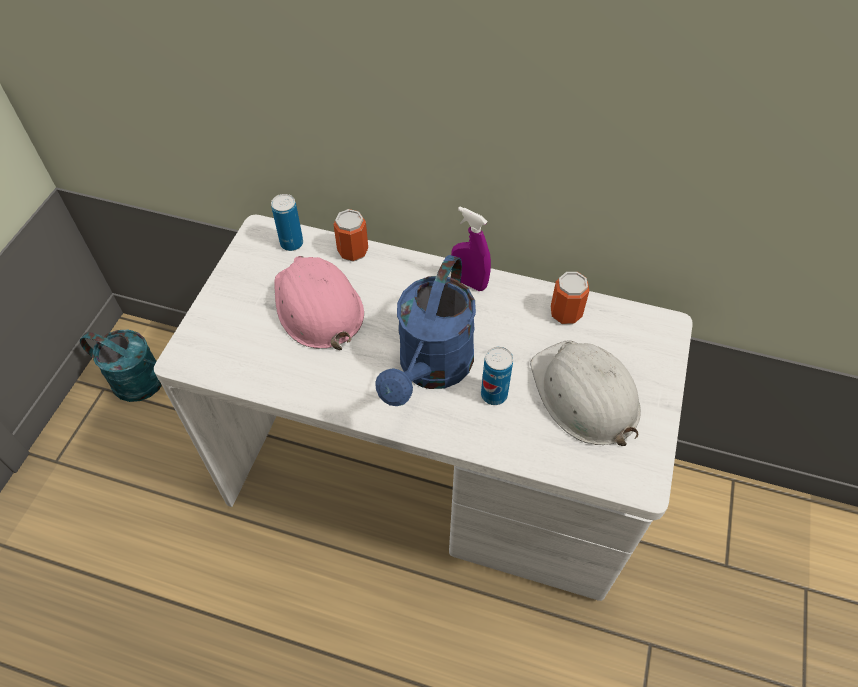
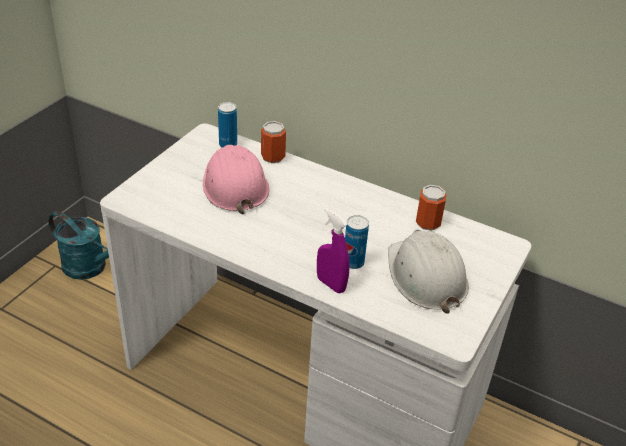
camera: 10 degrees right, 15 degrees down
blue watering can [375,255,476,406] -> none
purple spray bottle [451,207,491,291] -> purple spray bottle moved to [317,208,350,293]

